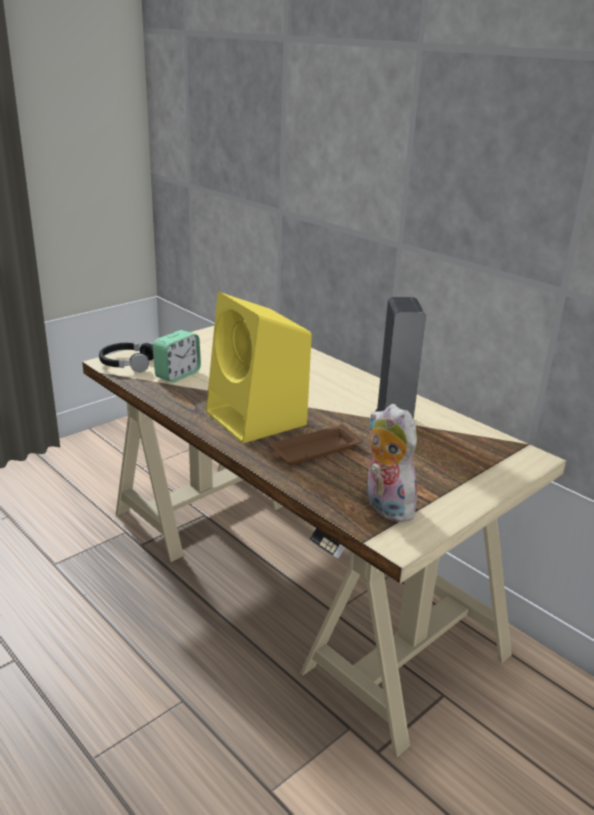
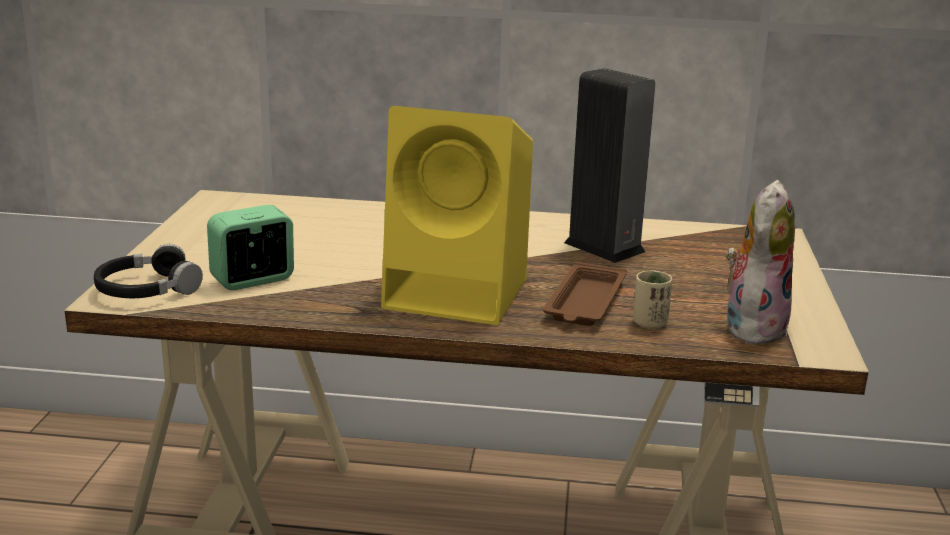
camera: 40 degrees left, 5 degrees down
alarm clock [153,330,201,382] -> alarm clock turned 120 degrees counterclockwise [207,205,294,290]
plush toy [366,404,417,522] -> plush toy turned 105 degrees clockwise [726,180,795,346]
none -> beige cup [633,271,672,329]

